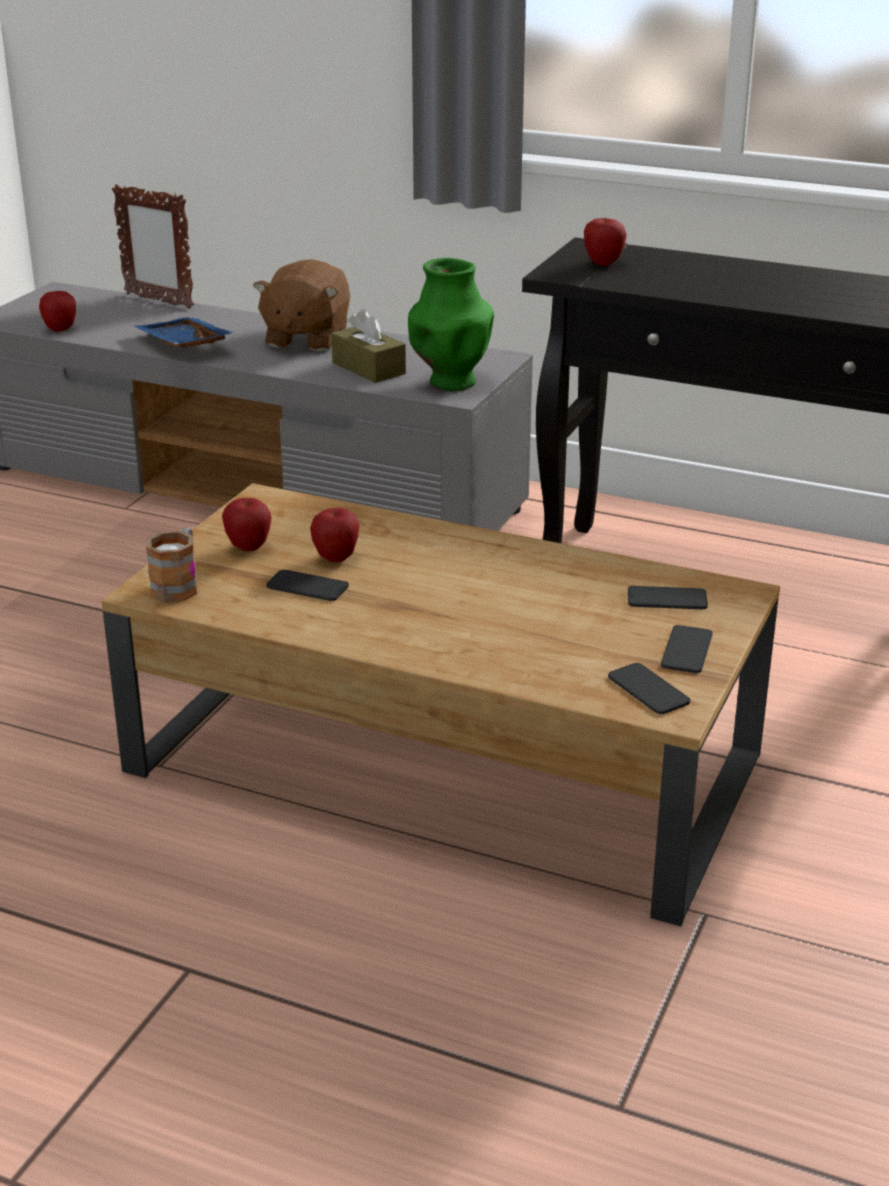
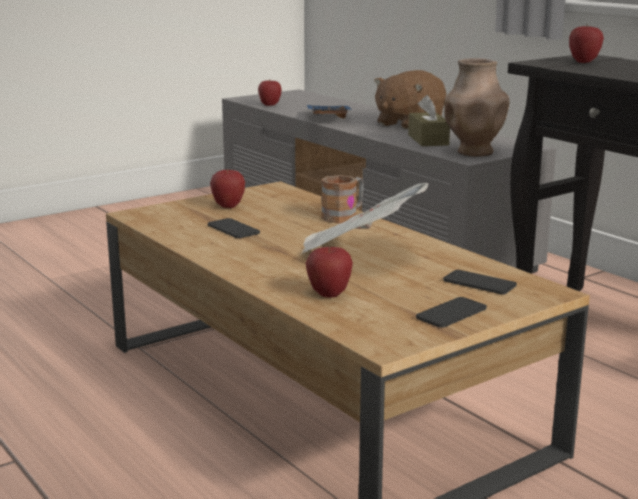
camera: 30 degrees right, 10 degrees down
picture frame [112,184,194,309] -> none
mug [146,528,198,602] -> mug moved to [321,175,364,223]
apple [310,508,359,562] -> apple moved to [306,247,353,297]
green vase [408,258,494,391] -> brown vase [444,58,510,157]
phone [608,663,690,714] -> none
none -> newspaper [301,183,429,254]

